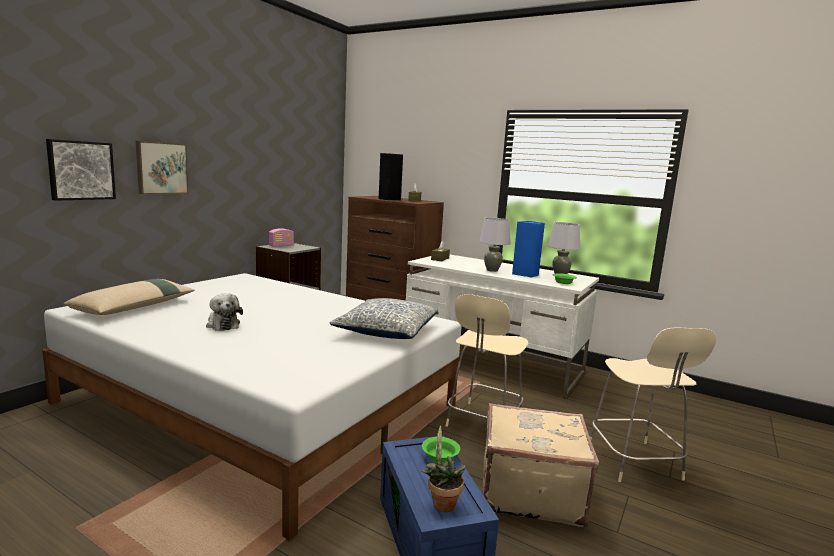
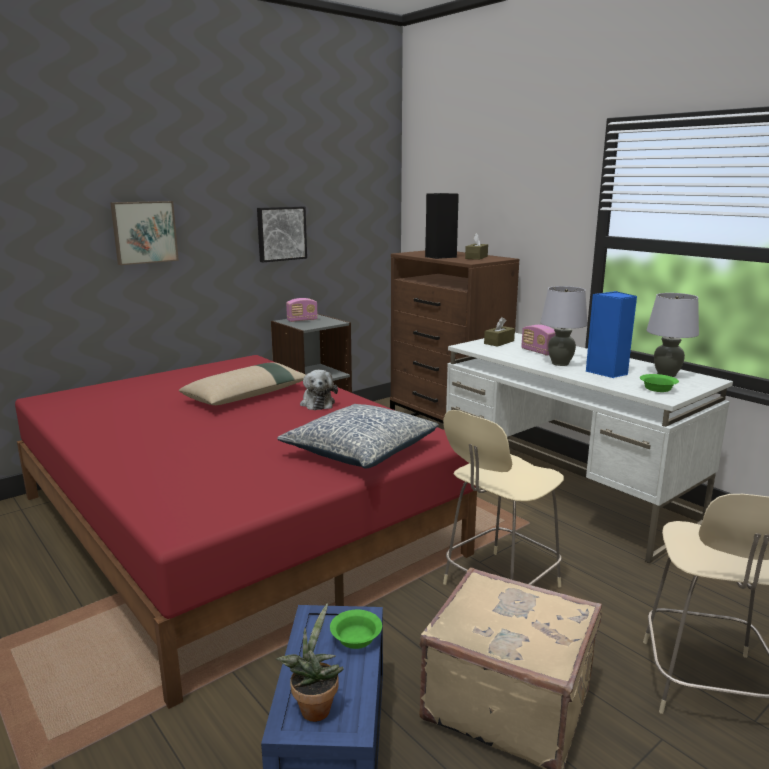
camera: 20 degrees right, 5 degrees up
white bed [42,273,461,541] -> red bed [15,355,477,709]
picture [46,139,116,201] -> picture moved to [257,206,307,262]
beige pillow [64,279,195,315] -> beige pillow moved to [179,362,306,405]
plush toy [206,293,243,331] -> plush toy moved to [300,370,338,410]
none -> radio [521,325,556,355]

